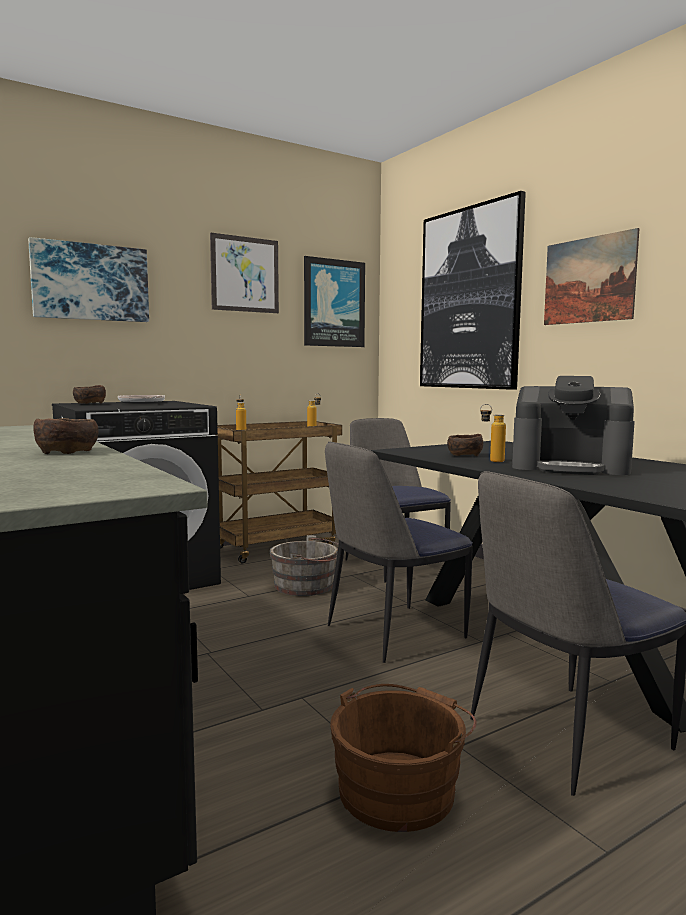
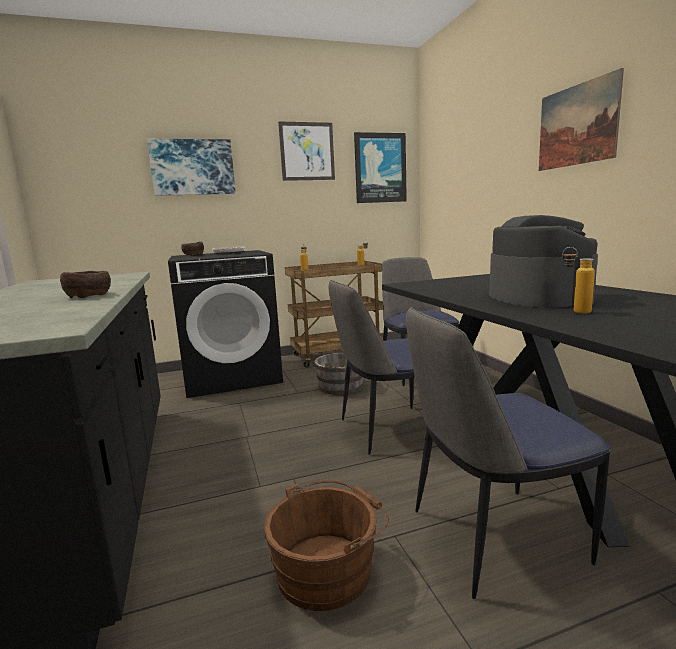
camera: 15 degrees right, 5 degrees up
picture [420,191,526,390] -> none
brown bowl [447,434,483,456] -> none
bottle [480,404,506,462] -> bottle moved to [562,247,595,314]
coffee machine [512,376,635,475] -> coffee machine turned 135 degrees counterclockwise [489,215,598,308]

